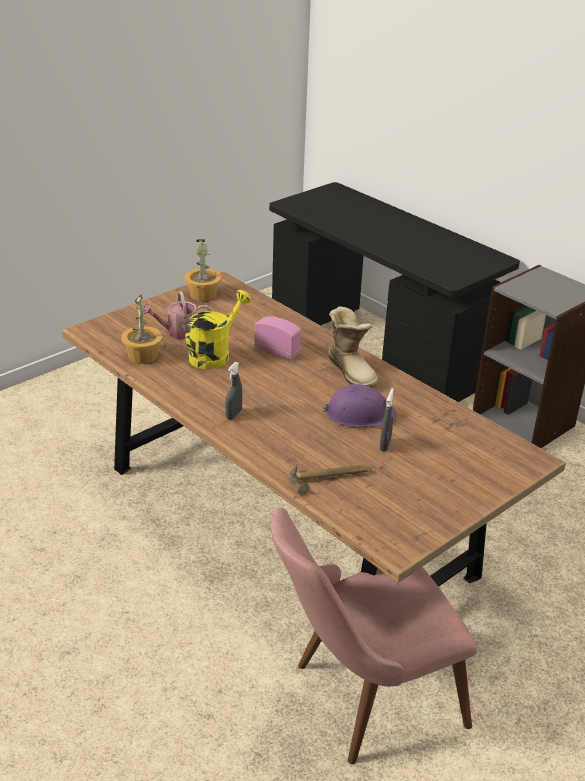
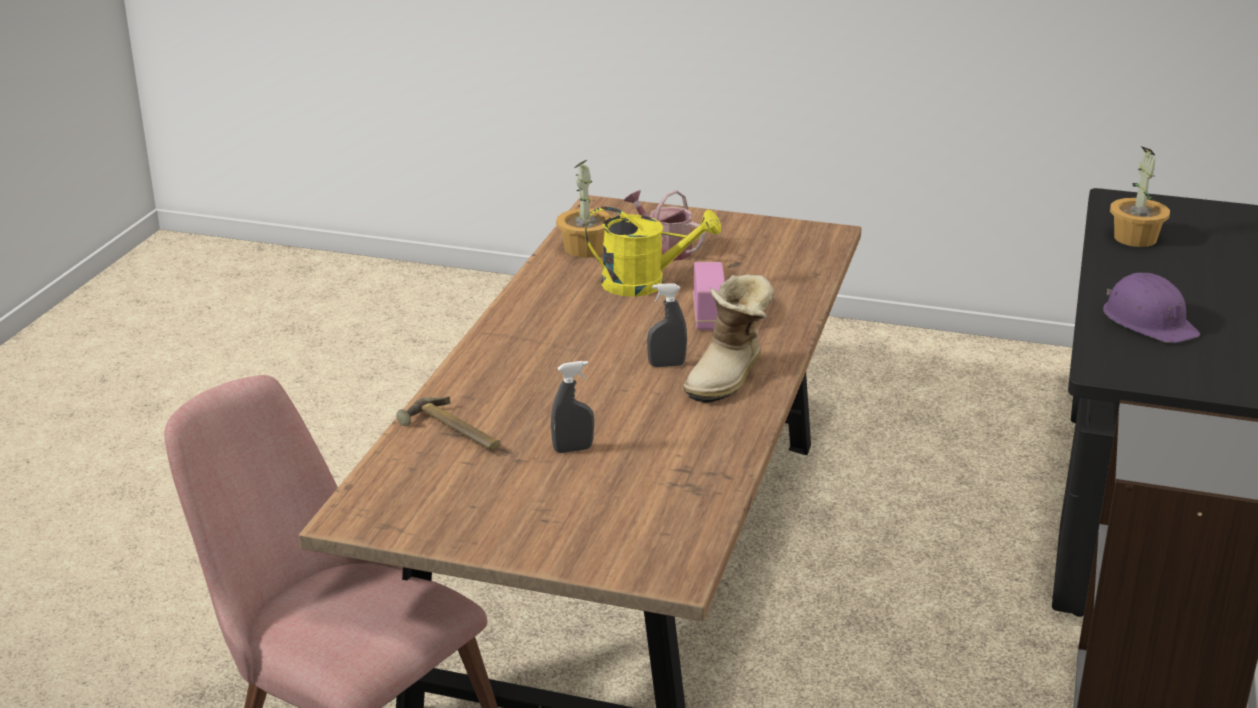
camera: 60 degrees right, 5 degrees down
potted plant [184,239,222,301] -> potted plant moved to [1110,146,1170,247]
grey spray bottle [226,362,242,420] -> grey spray bottle moved to [647,283,687,367]
purple hard hat [322,384,396,427] -> purple hard hat moved to [1103,273,1200,343]

